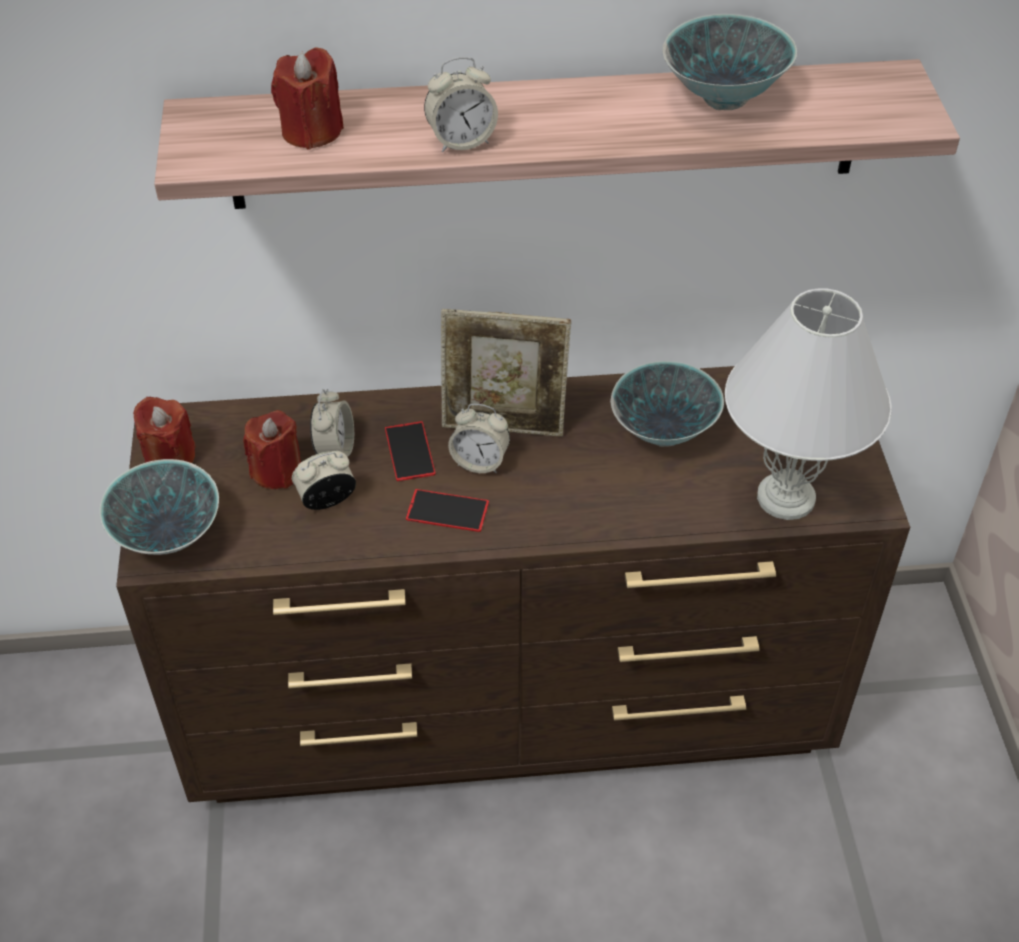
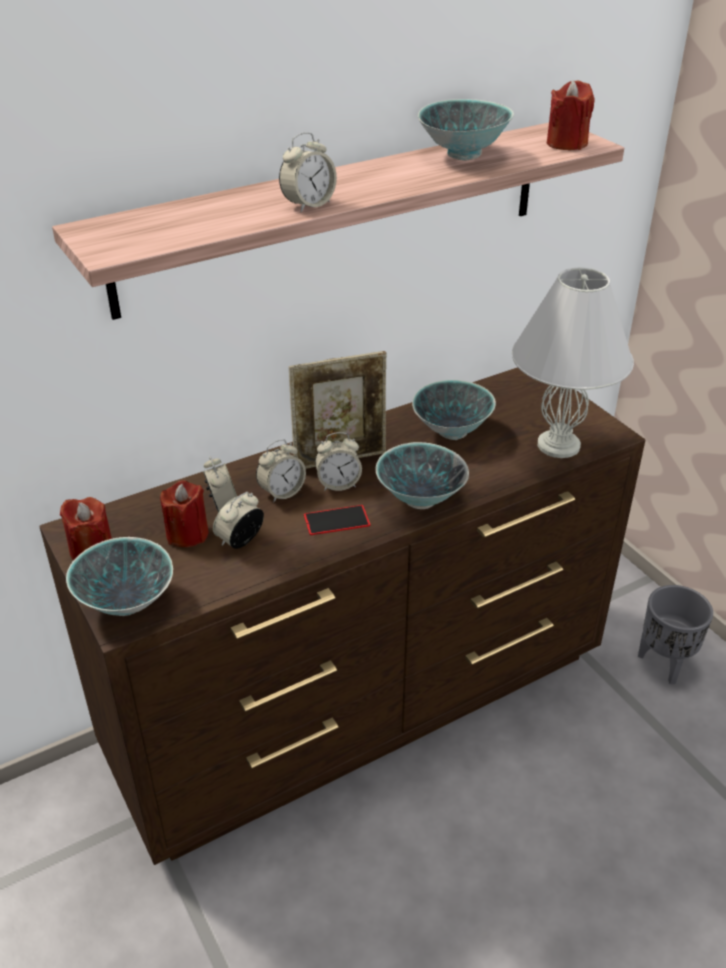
camera: 25 degrees left, 10 degrees down
red candle [271,48,344,150] -> red candle moved to [547,80,595,150]
phone [385,421,436,481] -> alarm clock [256,439,306,503]
none -> bowl [376,442,469,509]
none -> grey planter [638,585,713,684]

